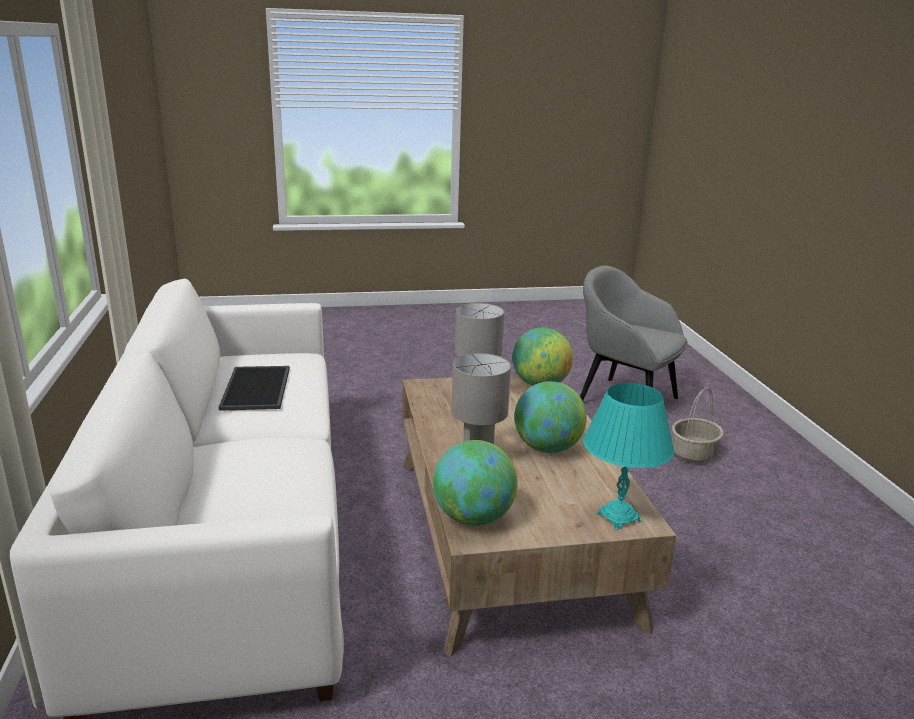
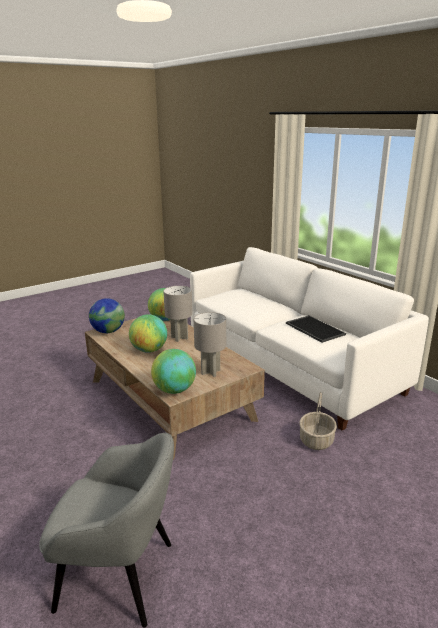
camera: 155 degrees right, 0 degrees up
turquoise table lamp [583,383,674,530] -> globe [89,298,125,333]
basket [672,387,723,463] -> basket moved to [299,392,337,450]

